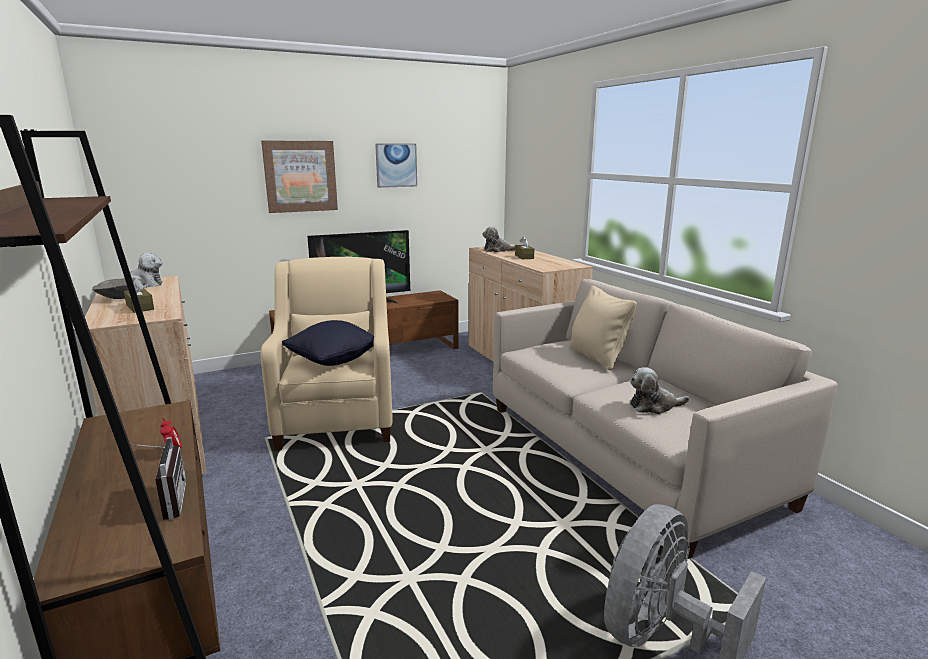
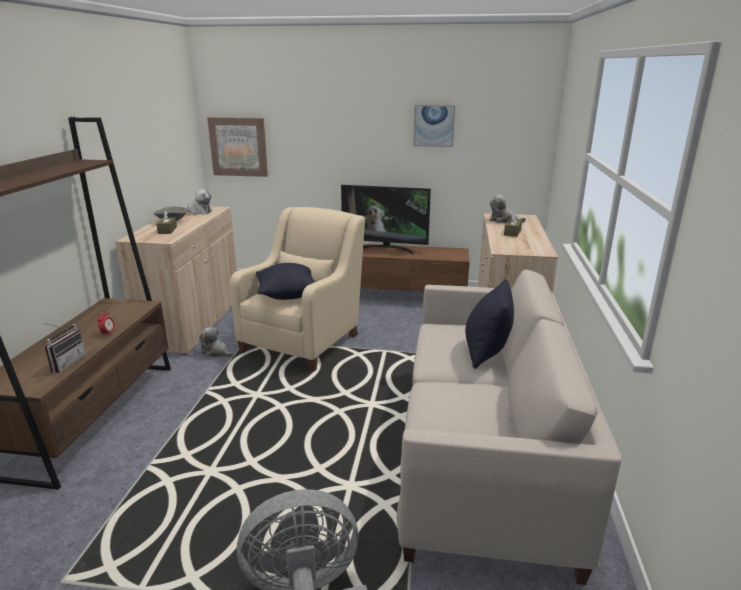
camera: 35 degrees right, 5 degrees up
picture [261,140,338,213] -> picture moved to [207,117,268,177]
beige pillow [569,286,637,371] -> black pillow [465,279,514,369]
plush toy [630,367,689,414] -> plush toy moved to [199,327,234,357]

